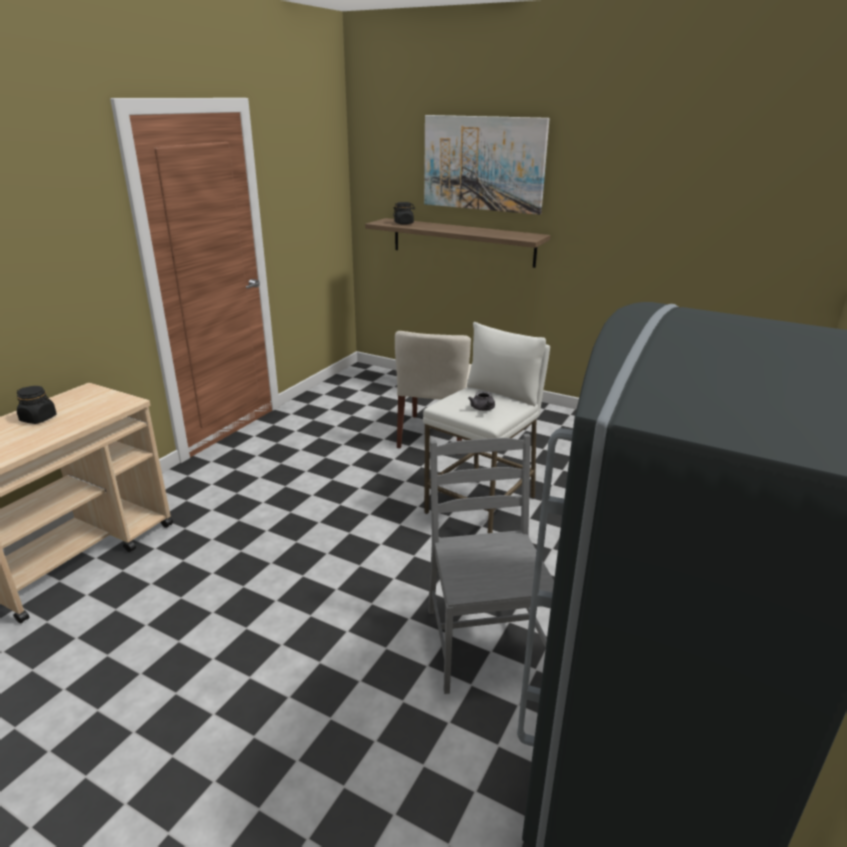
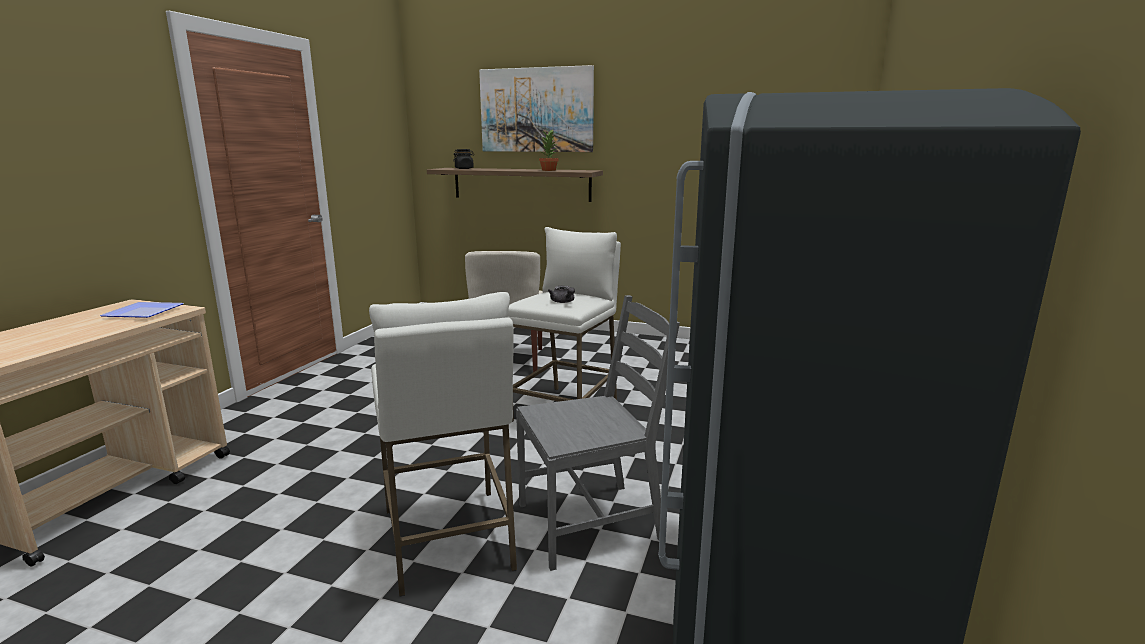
camera: 10 degrees left, 10 degrees down
black jar [17,386,56,424] -> none
grey chair [428,434,554,694] -> grey chair turned 90 degrees clockwise [516,295,680,571]
none -> plate [100,302,184,318]
none -> white stool [369,292,517,597]
none -> potted plant [539,130,558,171]

